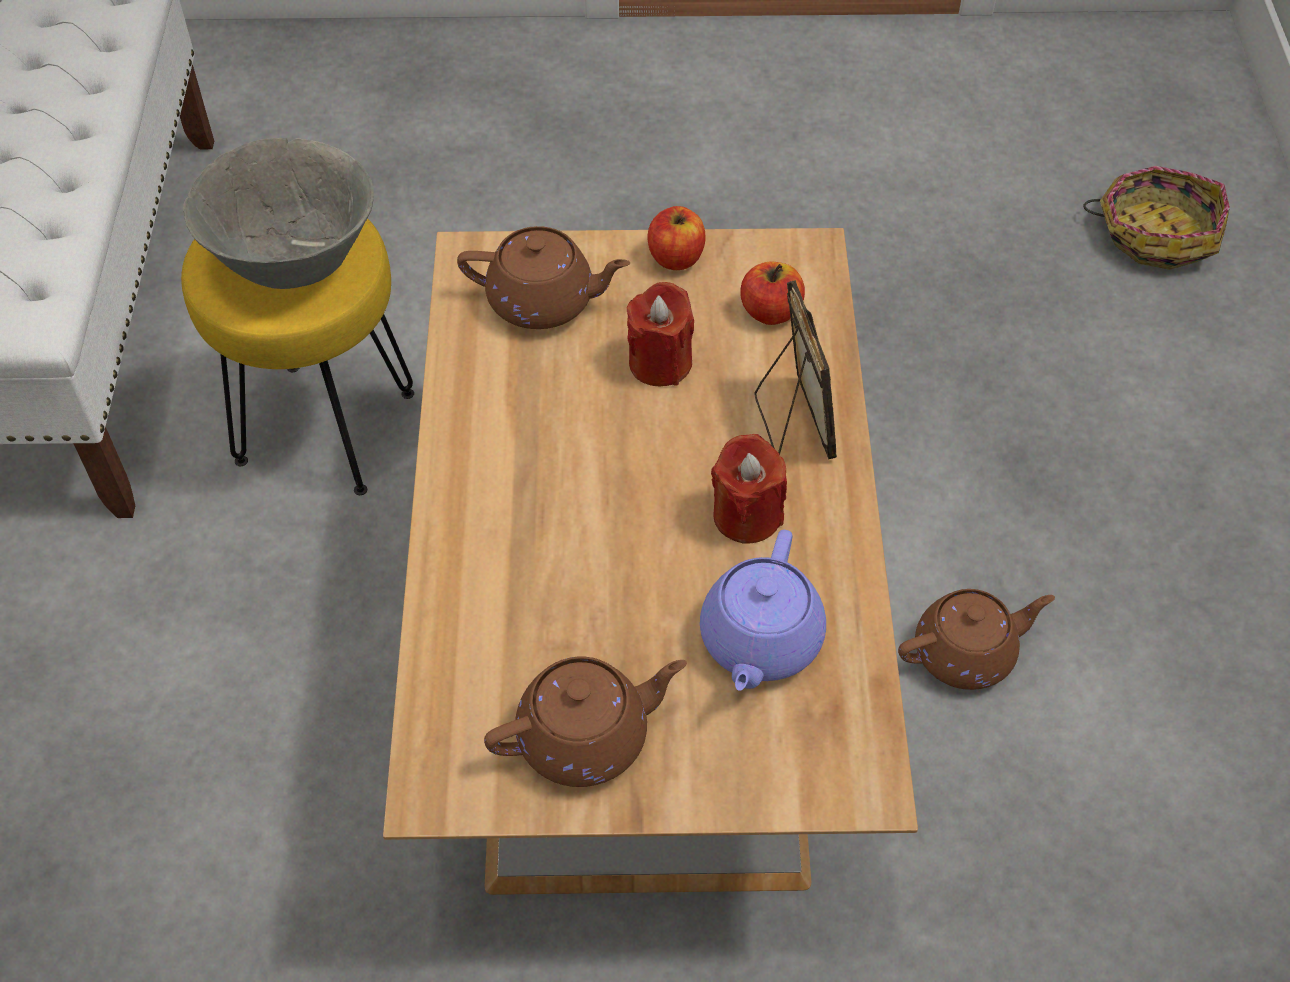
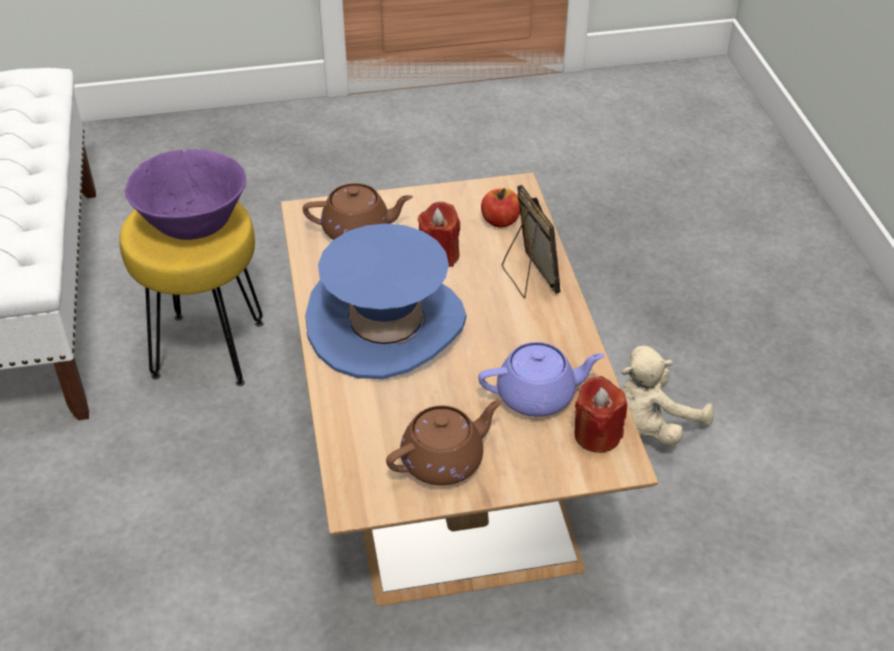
camera: 10 degrees left, 10 degrees down
grey bowl [183,138,374,289] -> purple bowl [125,149,246,240]
apple [647,206,706,270] -> none
purple teapot [700,530,826,691] -> purple teapot turned 105 degrees counterclockwise [478,342,605,417]
red candle [711,434,787,544] -> red candle moved to [574,376,627,453]
brown teapot [898,589,1055,690] -> beige plush toy [621,346,714,446]
basket [1083,166,1230,270] -> none
none -> blue hat [305,223,466,379]

